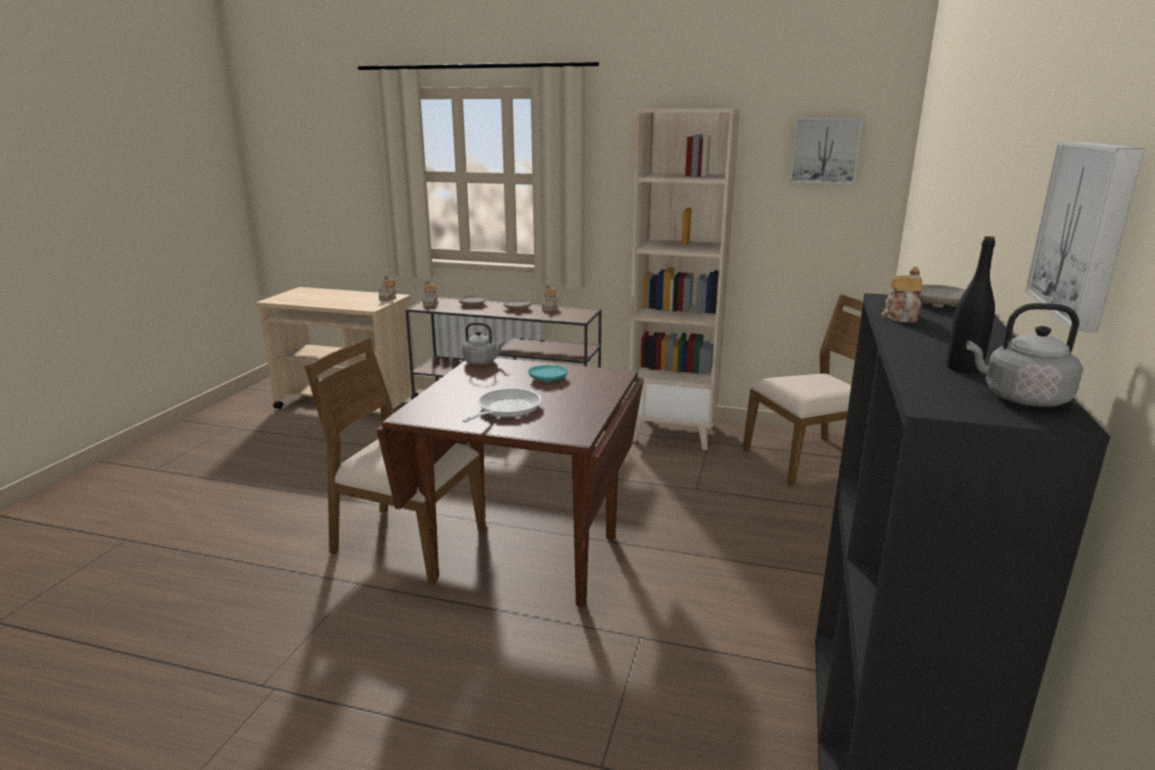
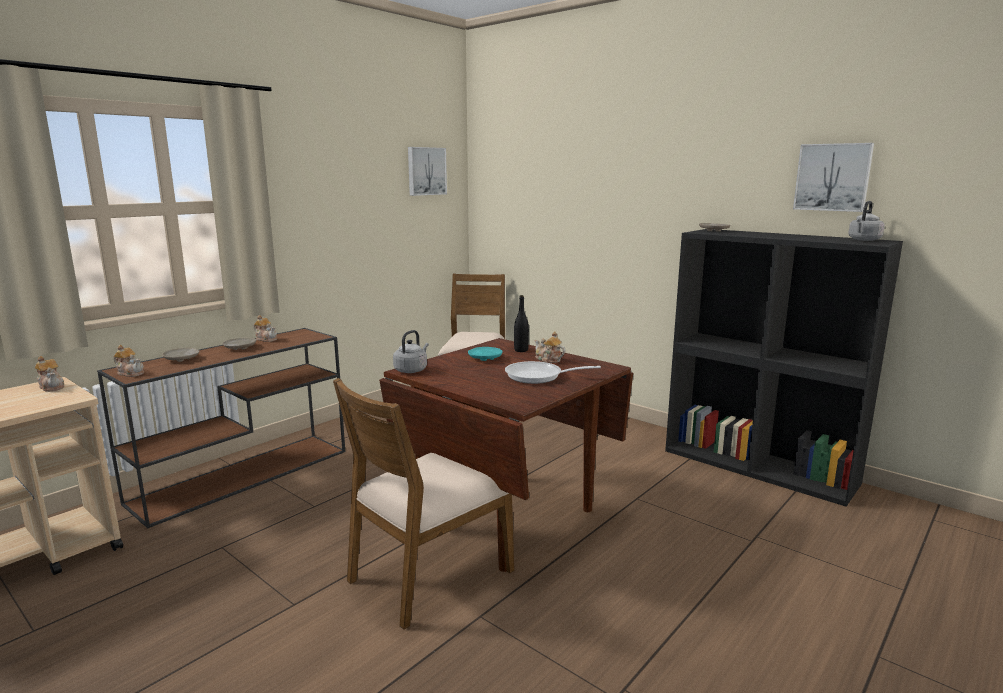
camera: 65 degrees left, 5 degrees down
frying pan [462,388,542,423] -> frying pan turned 45 degrees counterclockwise [505,361,601,384]
beige bookcase [629,109,740,450] -> none
teapot [882,267,923,323] -> teapot moved to [535,331,566,363]
black bottle [947,236,995,373] -> black bottle moved to [514,295,529,352]

